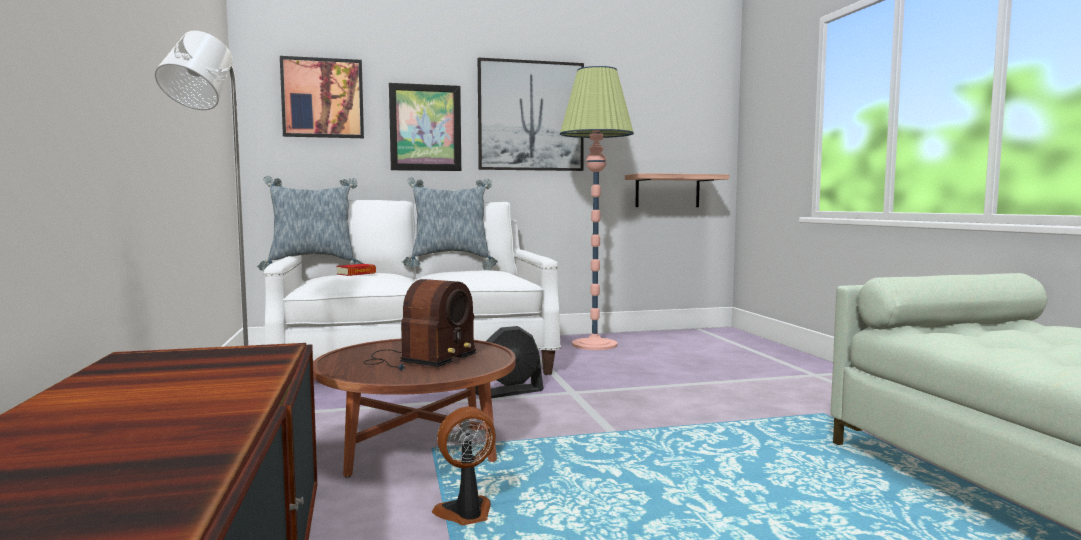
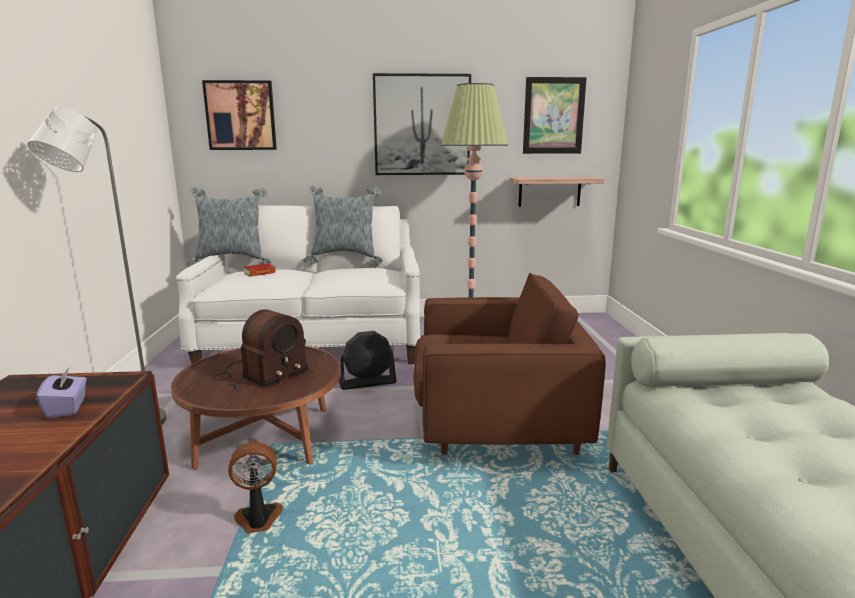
camera: 10 degrees right, 10 degrees up
picture [389,83,461,171] -> picture moved to [523,77,587,154]
none -> purple tissue box [36,368,87,418]
none -> brown armchair [413,273,606,455]

